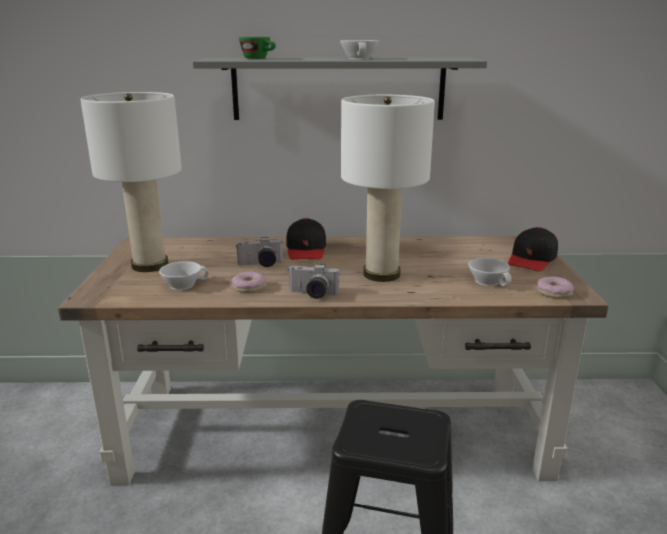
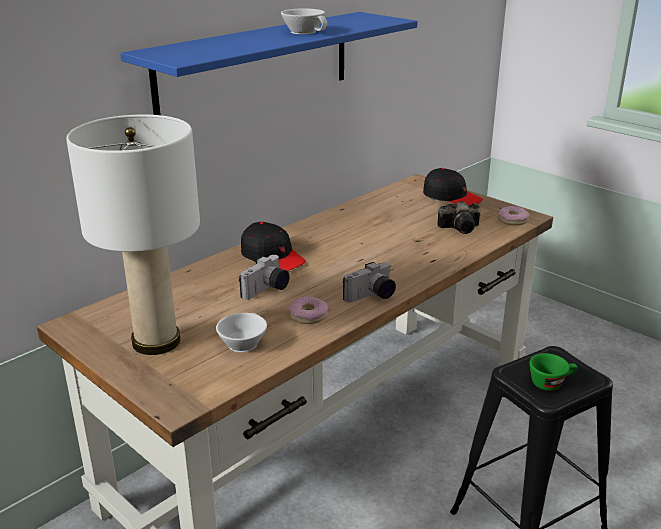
camera: 45 degrees left, 5 degrees up
grey shelf [193,57,487,120] -> blue shelf [120,12,418,115]
green cup [239,37,276,59] -> green cup moved to [529,353,578,391]
white table lamp [341,95,435,282] -> none
white cup [468,258,512,286] -> camera [438,201,480,234]
black cap [508,227,558,271] -> black cap turned 45 degrees counterclockwise [423,168,483,205]

